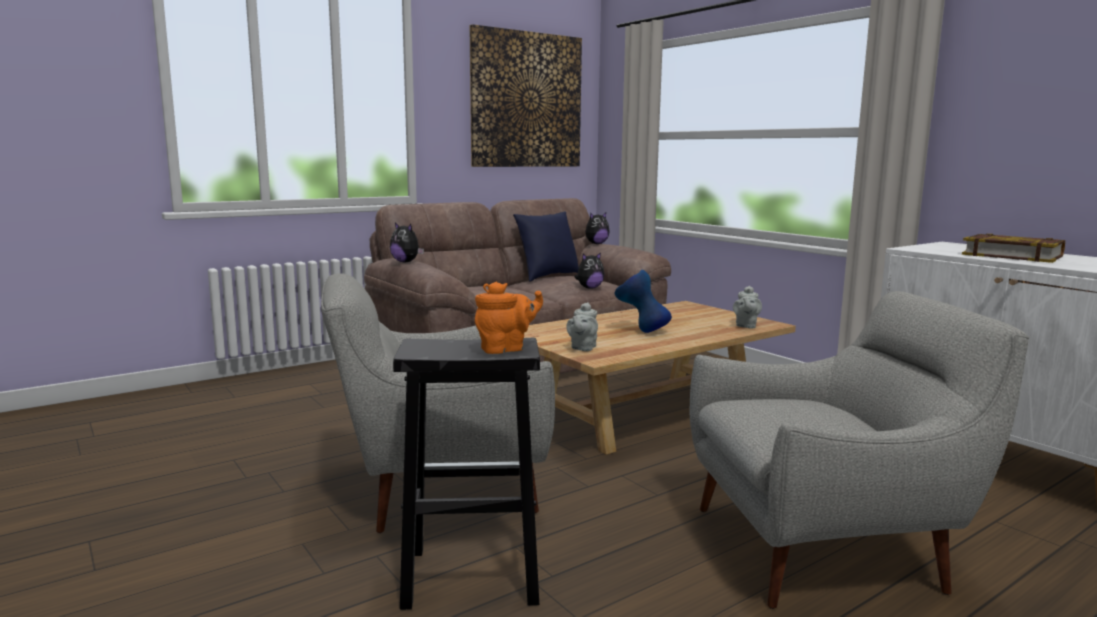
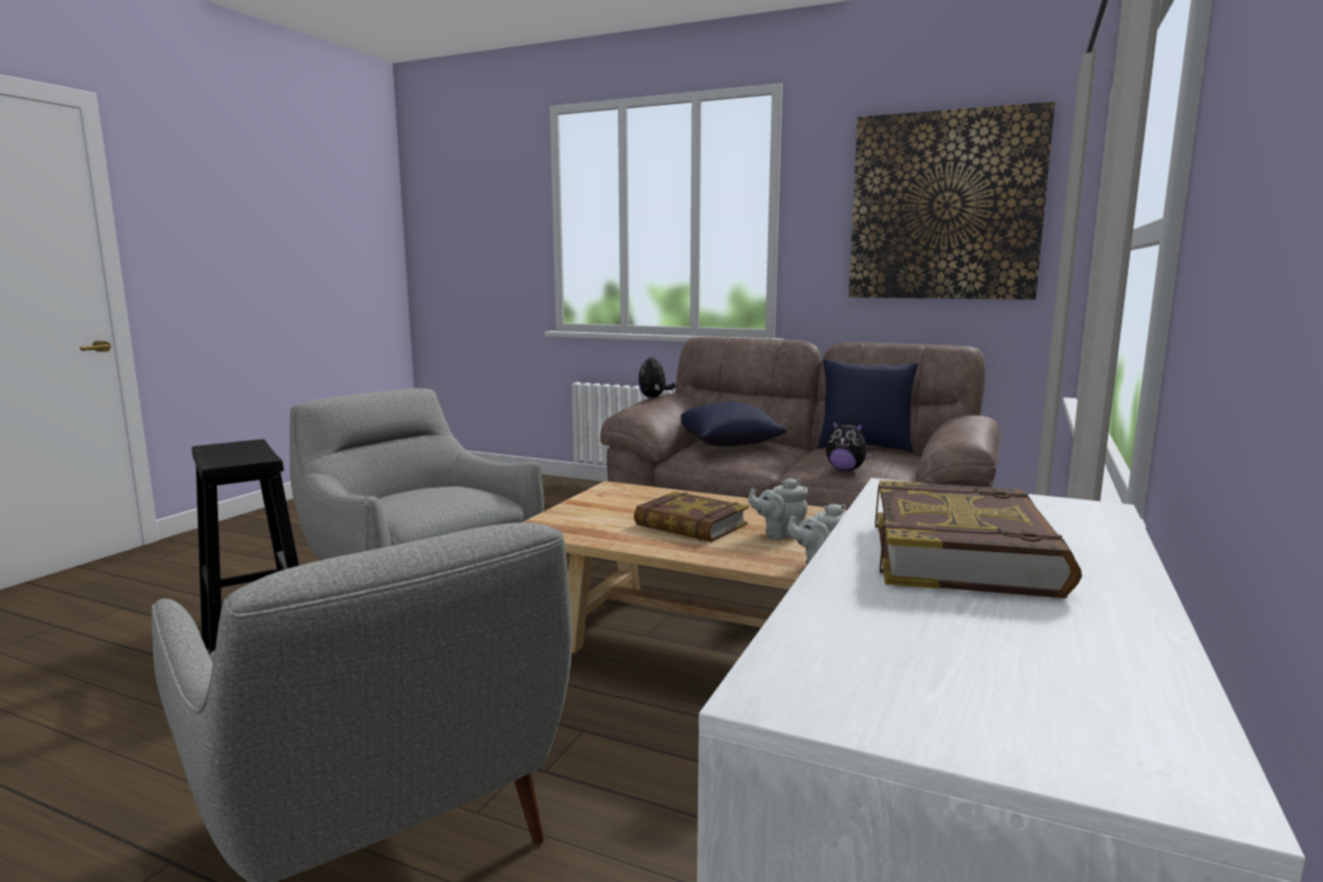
camera: 60 degrees right, 0 degrees up
orange teapot [475,282,543,354] -> none
grey teapot [566,302,598,351] -> grey teapot moved to [748,478,808,539]
plush toy [586,213,610,244] -> none
blue vase [614,270,672,333] -> book [634,491,748,542]
none -> blue pillow [681,402,787,446]

